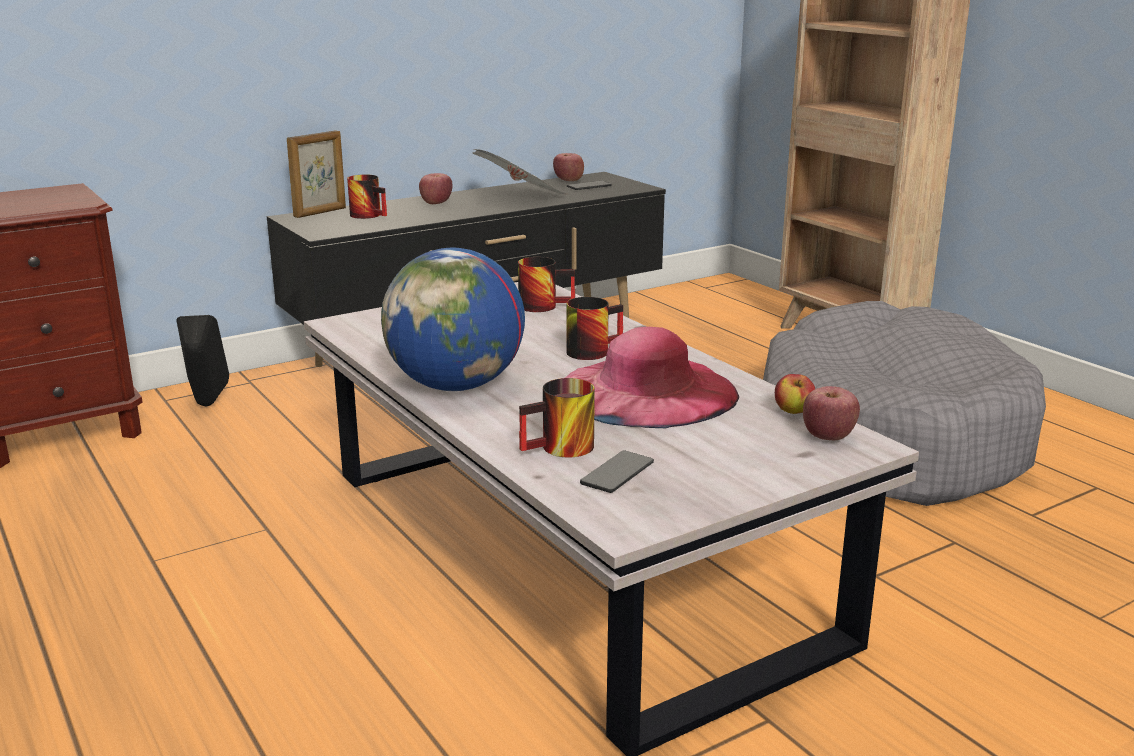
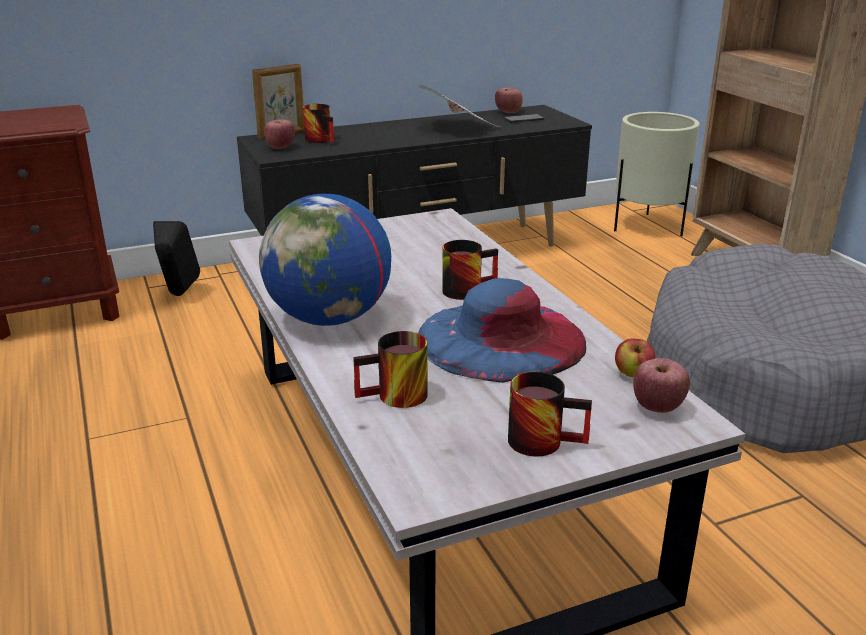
camera: 10 degrees right, 5 degrees up
apple [419,173,453,204] -> apple moved to [264,119,295,149]
mug [518,257,575,312] -> mug moved to [508,372,592,457]
pink hat [565,327,739,428] -> blue hat [418,278,586,383]
phone [580,450,654,493] -> none
none -> beige planter [614,112,699,236]

